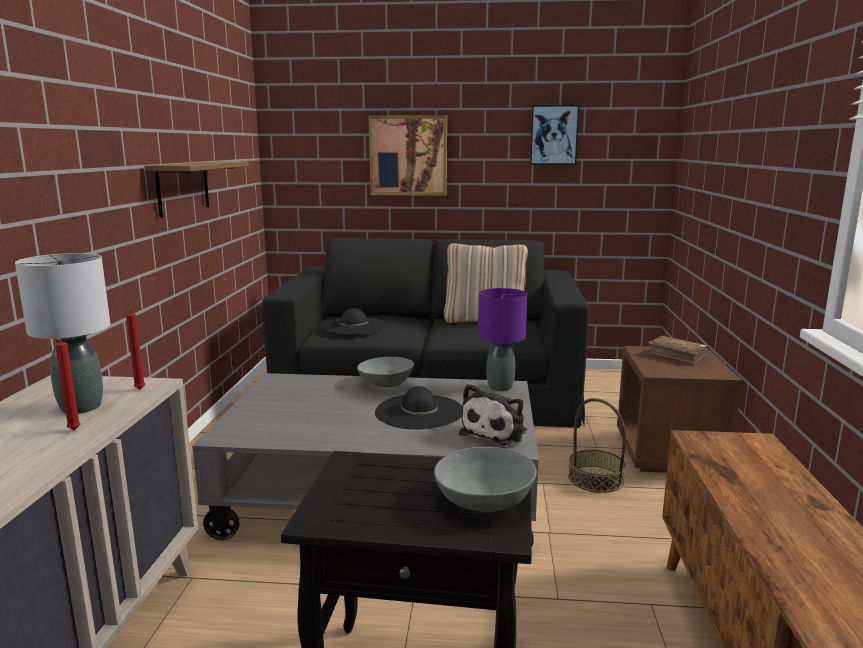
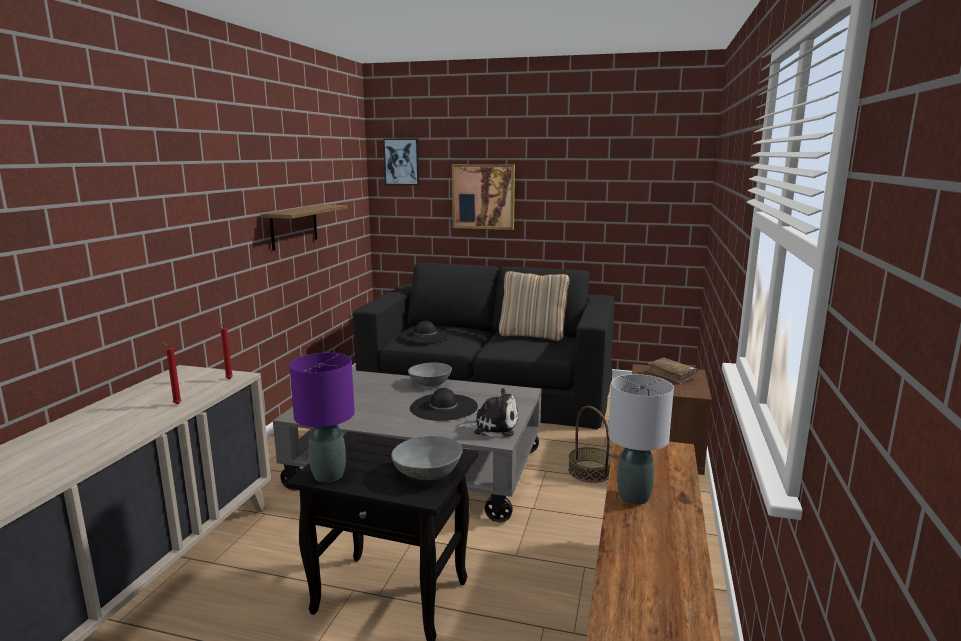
camera: 10 degrees right, 0 degrees up
grey table lamp [15,253,110,414] -> grey table lamp moved to [608,374,674,505]
plush toy [459,384,527,445] -> plush toy turned 120 degrees counterclockwise [458,388,518,438]
purple table lamp [478,288,527,391] -> purple table lamp moved to [289,353,355,482]
picture [530,105,580,165] -> picture moved to [383,139,419,185]

